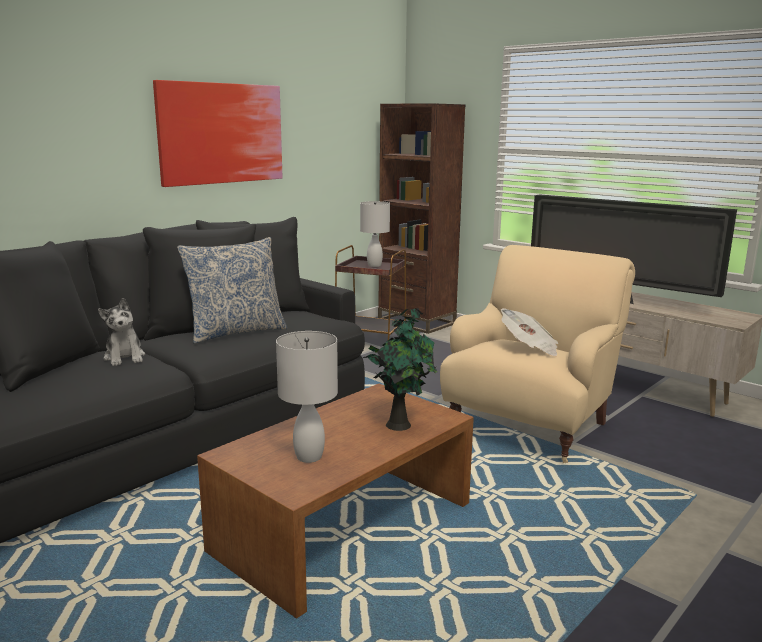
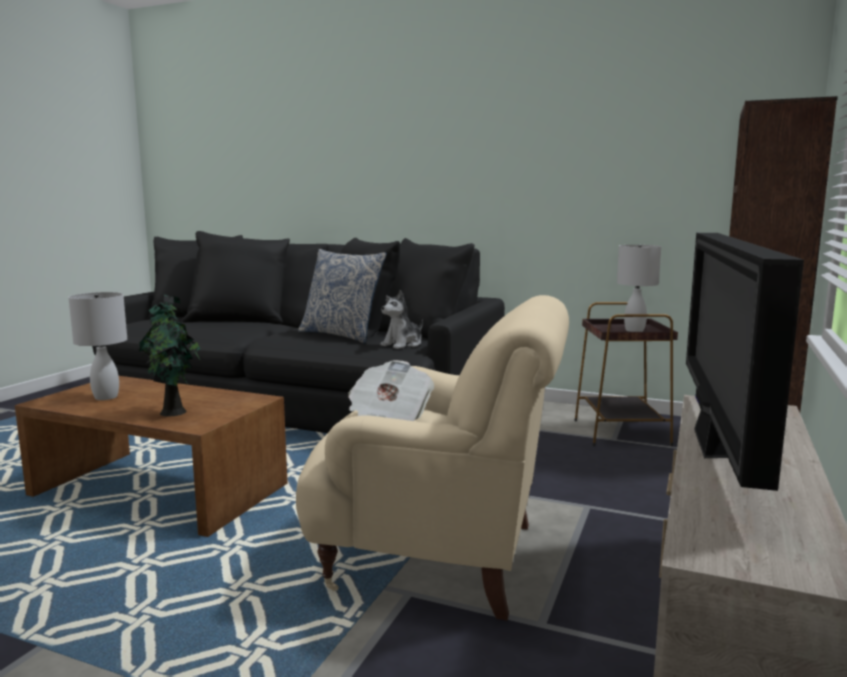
camera: 70 degrees right, 5 degrees down
plush toy [98,298,145,366] -> plush toy moved to [380,290,423,349]
picture [153,80,283,187] -> none

